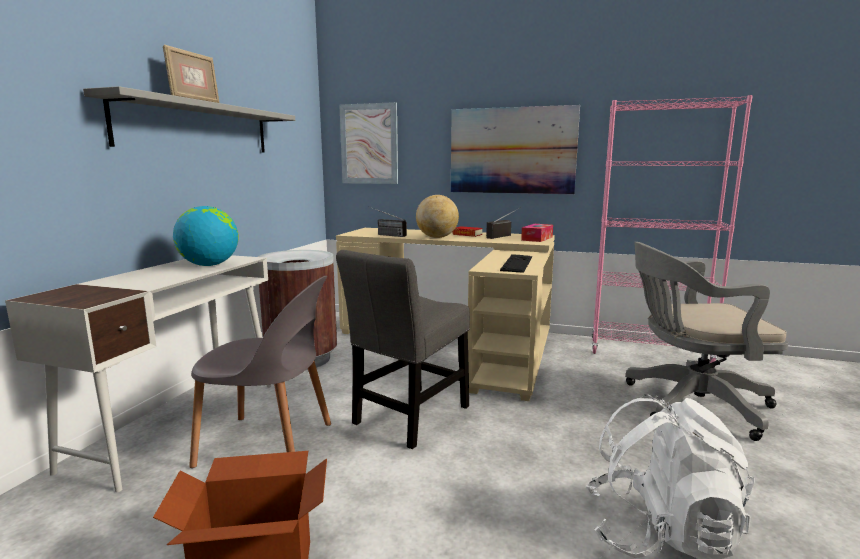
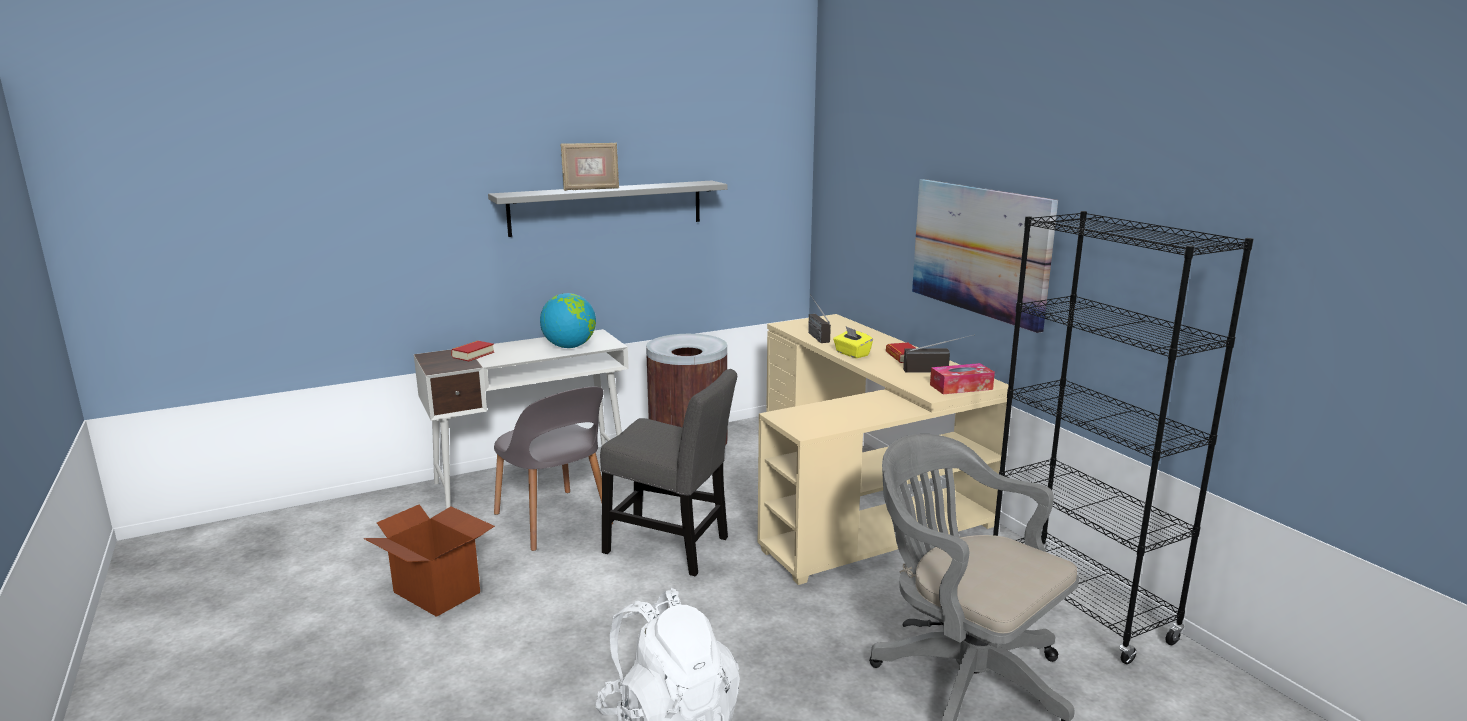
camera: 45 degrees right, 5 degrees up
grey chair [336,250,470,449] -> grey chair turned 150 degrees counterclockwise [600,369,737,576]
picture [339,102,398,184] -> none
globe [416,195,459,238] -> yellow tissue box [833,327,873,359]
keyboard [500,254,532,273] -> none
pink bookcase [591,95,753,363] -> black bookcase [993,211,1254,664]
none -> book [451,341,494,361]

